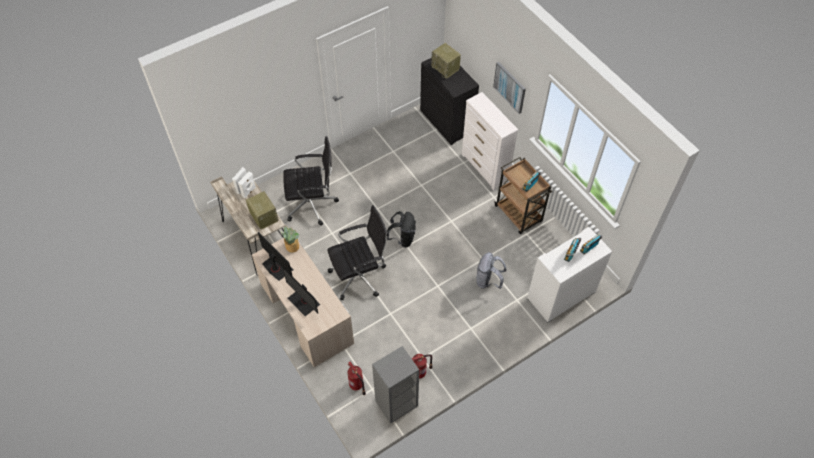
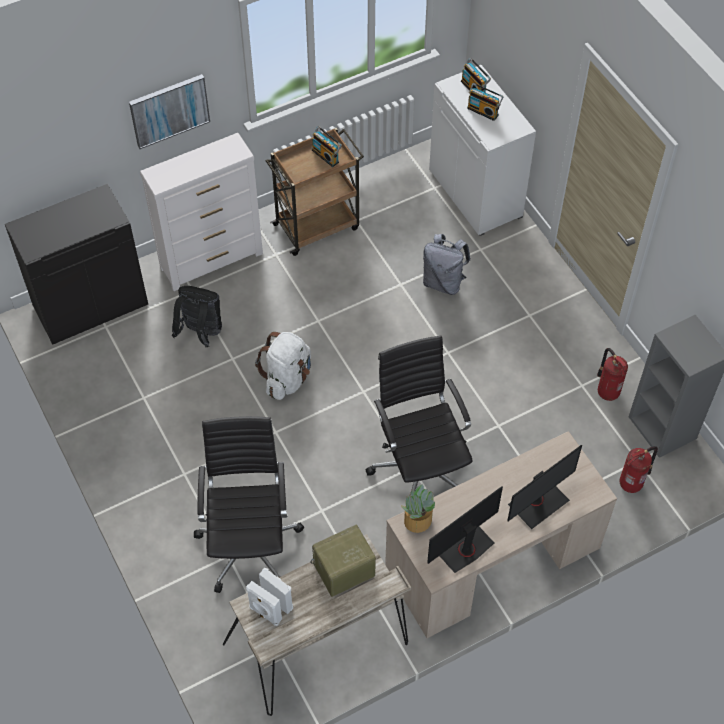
camera: 85 degrees left, 0 degrees up
black backpack [387,211,416,248] -> black backpack moved to [172,286,222,347]
radio [431,43,461,79] -> none
none -> white backpack [255,332,311,400]

